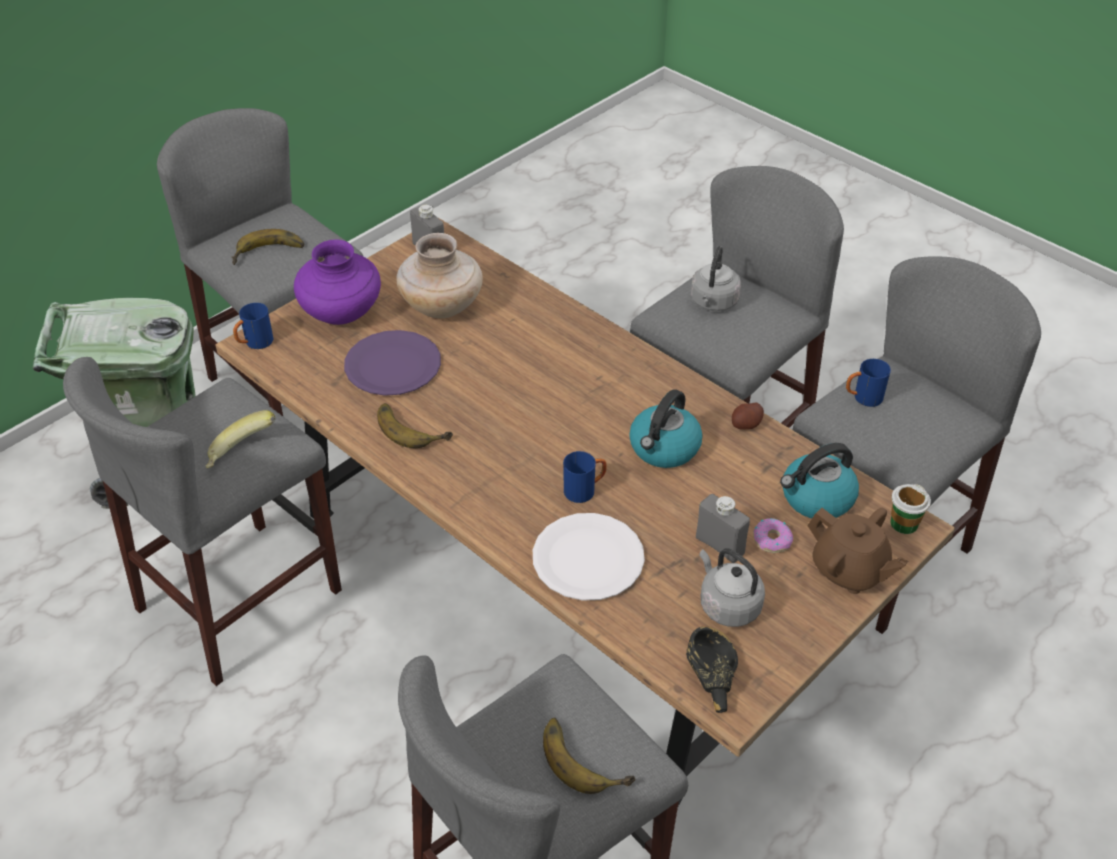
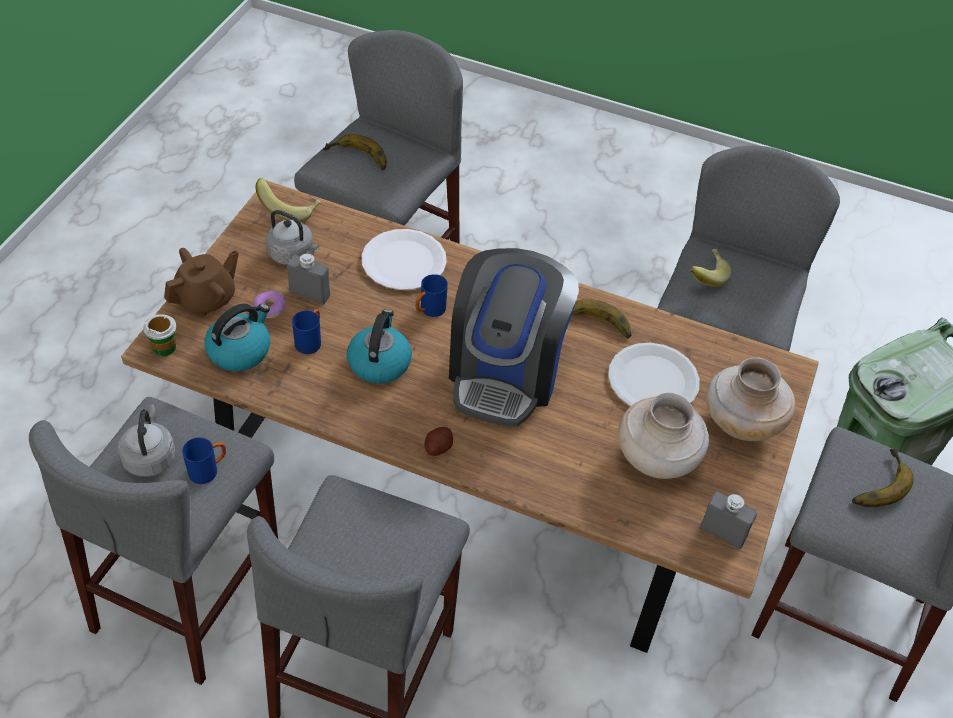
camera: 155 degrees right, 5 degrees up
blue mug [233,303,273,349] -> blue mug moved to [292,309,321,354]
purple vase [294,239,381,325] -> beige vase [706,357,795,441]
purple plate [344,330,441,396] -> white plate [608,343,700,406]
black bowl [686,626,738,713] -> banana [255,178,321,222]
grey kettle [691,246,741,311] -> grey kettle moved to [118,405,175,477]
potato [732,403,764,430] -> potato moved to [424,427,453,456]
brown teapot [807,508,908,594] -> brown teapot turned 120 degrees clockwise [164,248,239,317]
none -> coffee machine [449,248,579,427]

